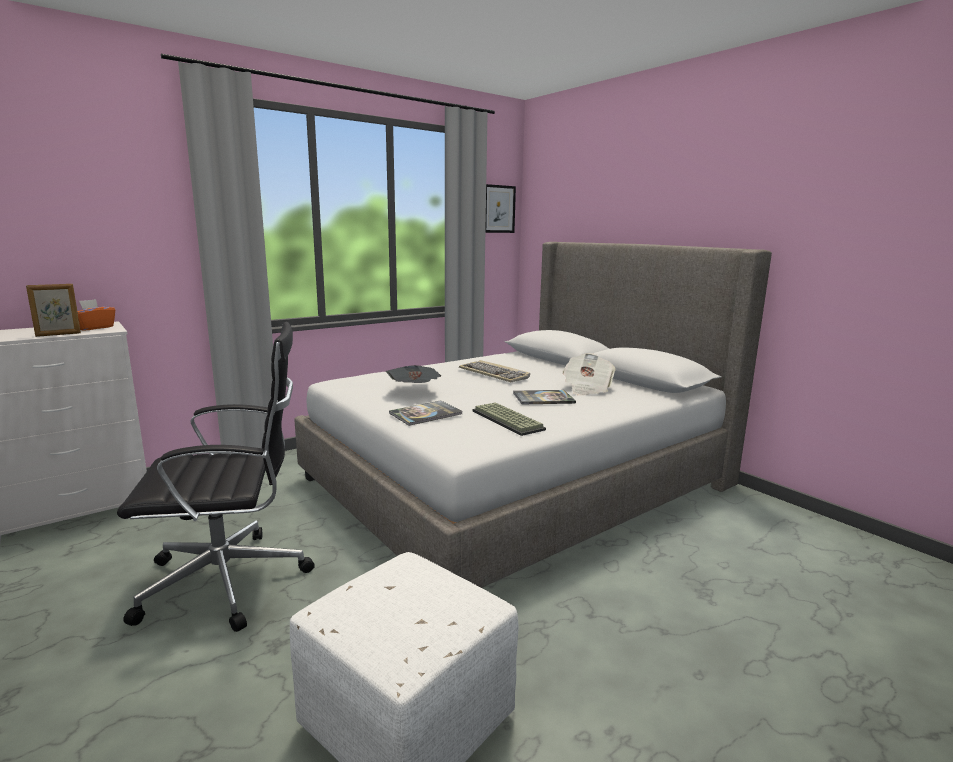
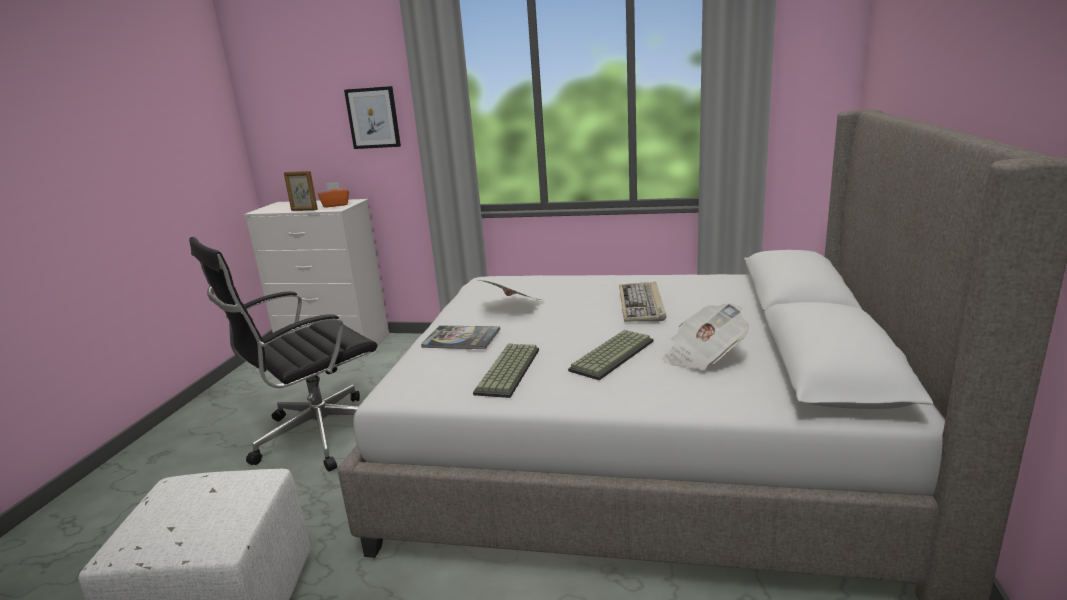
camera: 50 degrees right, 5 degrees up
black office chair [117,322,315,632] -> black office chair turned 105 degrees clockwise [189,237,377,472]
picture [485,184,516,233] -> picture moved to [344,86,401,149]
book [513,390,576,404] -> keyboard [568,330,654,380]

